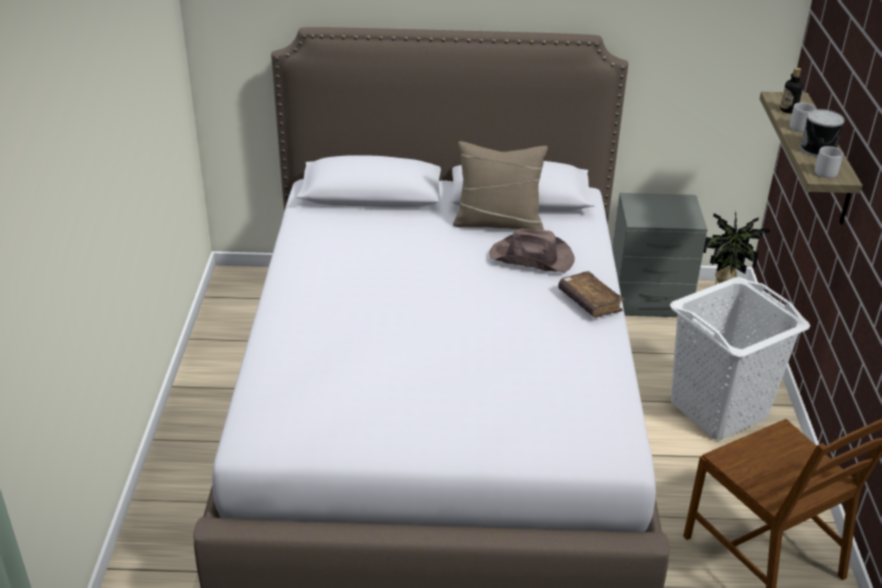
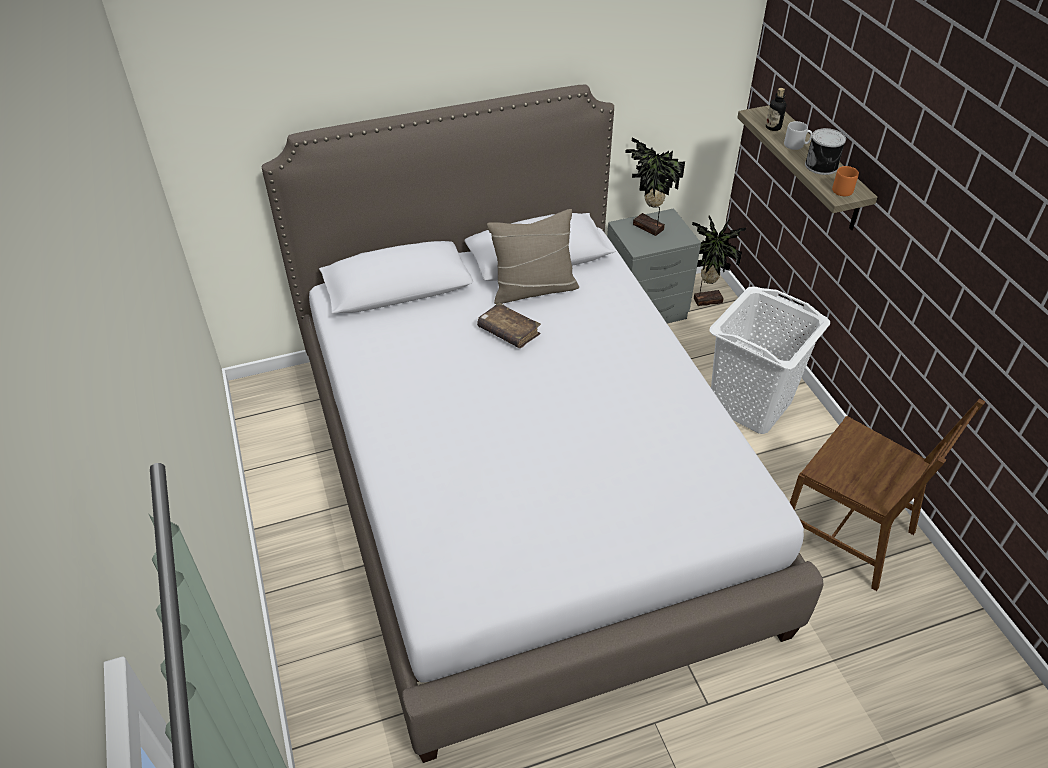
camera: 20 degrees left, 10 degrees up
brown hat [489,228,575,273] -> none
brown book [558,271,625,318] -> brown book moved to [477,303,541,348]
grey mug [815,146,844,178] -> orange mug [832,166,859,196]
none -> potted plant [625,138,685,236]

